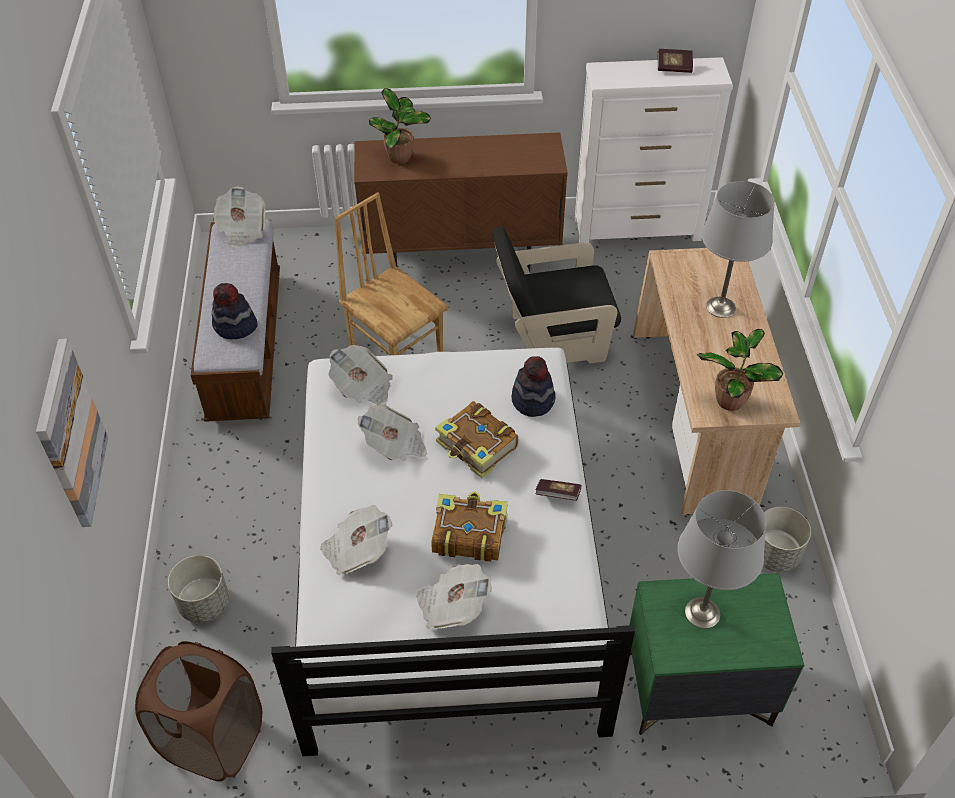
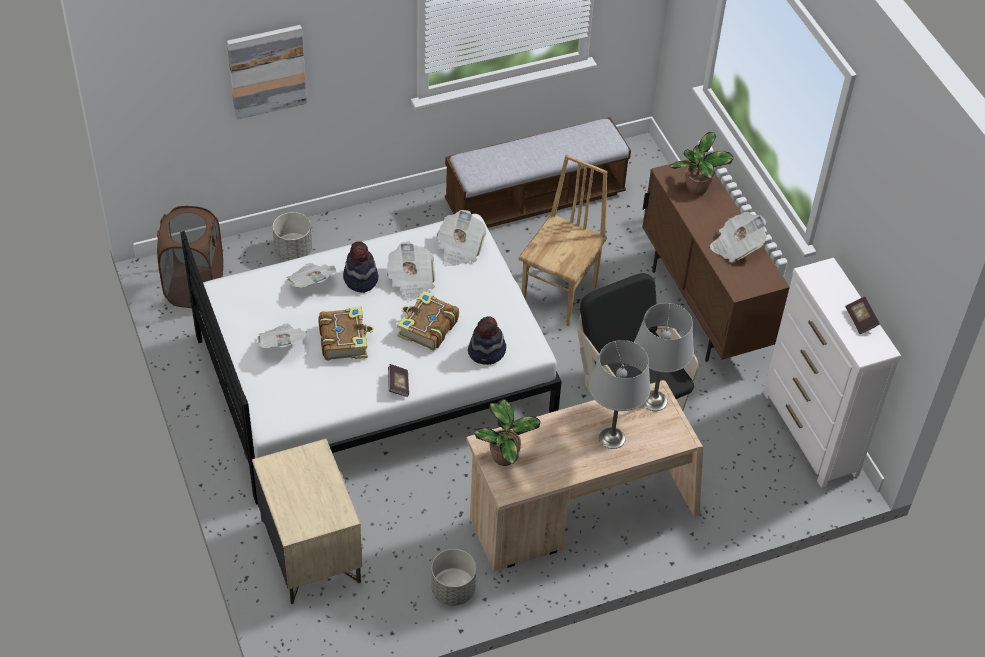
camera: 70 degrees right, 0 degrees up
newspaper [212,186,266,248] -> newspaper moved to [710,212,767,262]
hat [212,283,258,339] -> hat moved to [343,241,379,293]
green nightstand [630,573,804,735] -> beige nightstand [252,439,362,605]
grey table lamp [677,490,766,629] -> grey table lamp moved to [634,303,694,411]

